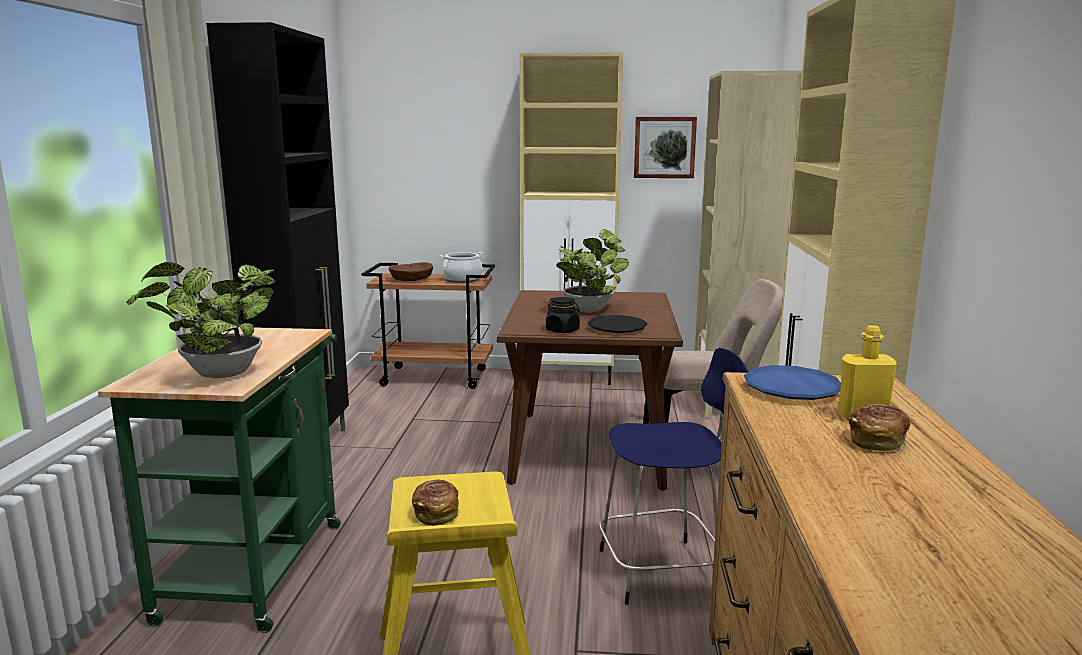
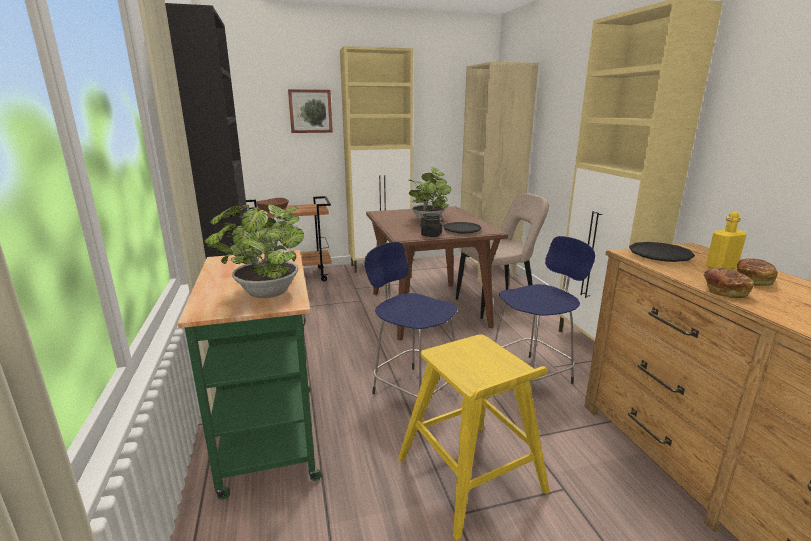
camera: 20 degrees left, 5 degrees up
bread [412,480,460,526] -> bread moved to [704,268,754,298]
cooking pot [441,252,483,283] -> none
picture [634,117,697,178] -> picture moved to [288,89,333,133]
blue plate [744,365,841,400] -> black plate [629,242,695,262]
none -> blue stool [364,242,458,397]

